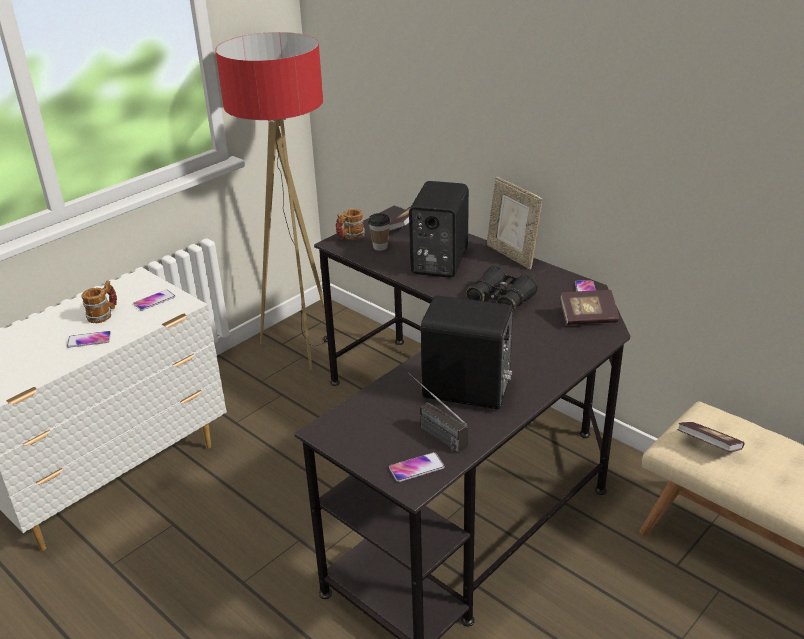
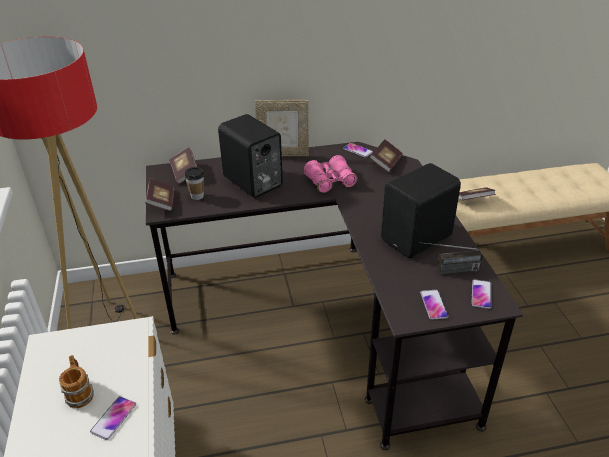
camera: 55 degrees left, 5 degrees up
phone [133,290,175,311] -> phone moved to [420,290,448,320]
mug [336,208,365,240] -> book [145,178,174,211]
black binoculars [466,266,538,313] -> pink binoculars [304,155,358,193]

